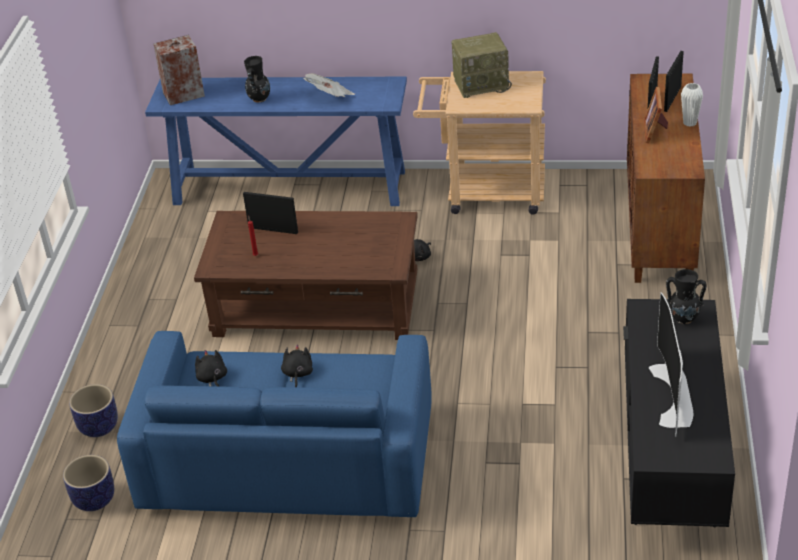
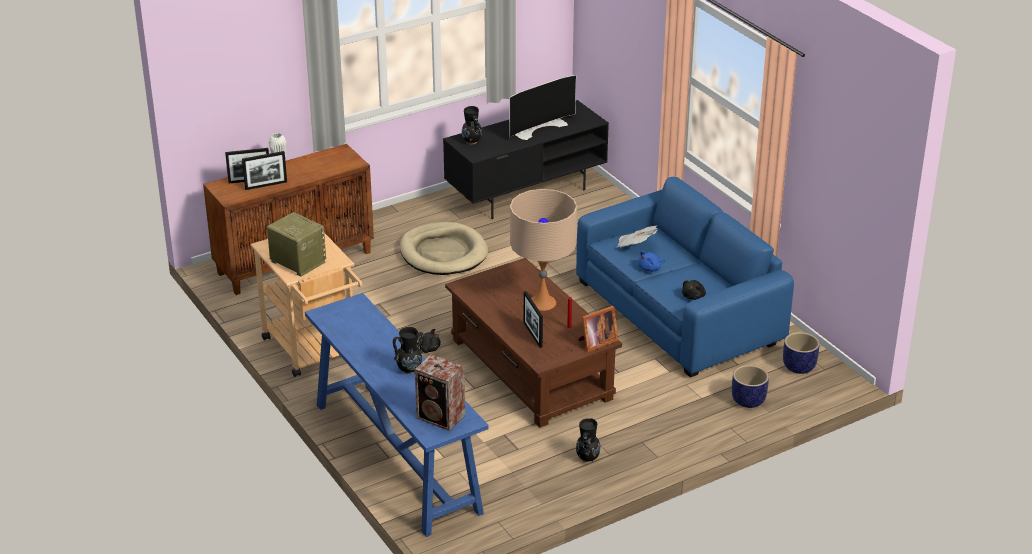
camera: 130 degrees left, 5 degrees down
black plush toy [281,344,313,387] -> blue plush toy [638,251,665,272]
newspaper [303,73,355,97] -> newspaper moved to [617,225,658,247]
picture frame [644,87,668,143] -> picture frame moved to [578,306,619,352]
none -> beige dog bed [400,222,488,275]
none -> beige table lamp [510,189,577,311]
none -> black vase [576,418,600,462]

